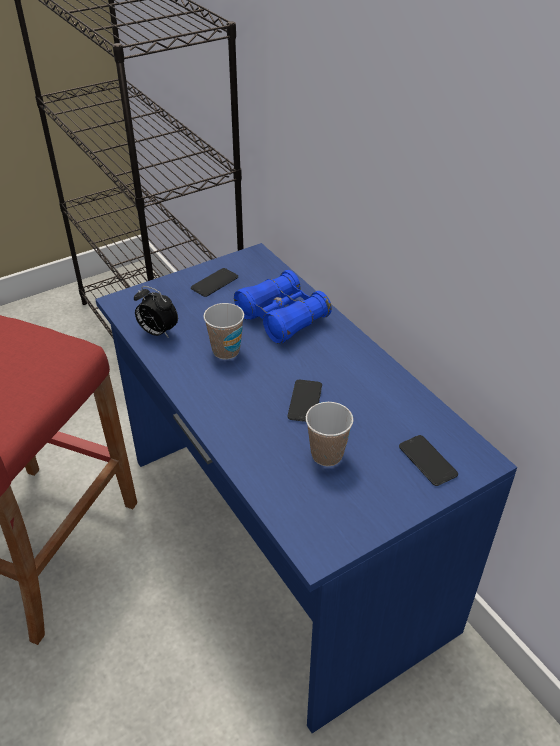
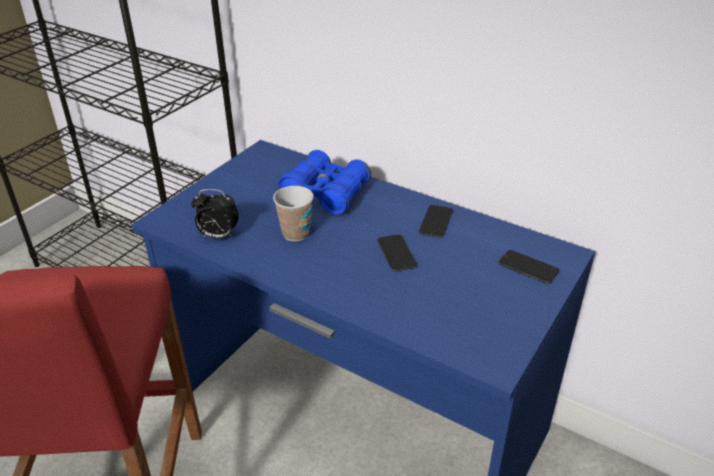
camera: 25 degrees left, 5 degrees down
phone [191,268,238,297] -> phone moved to [419,205,453,238]
cup [306,402,354,467] -> none

